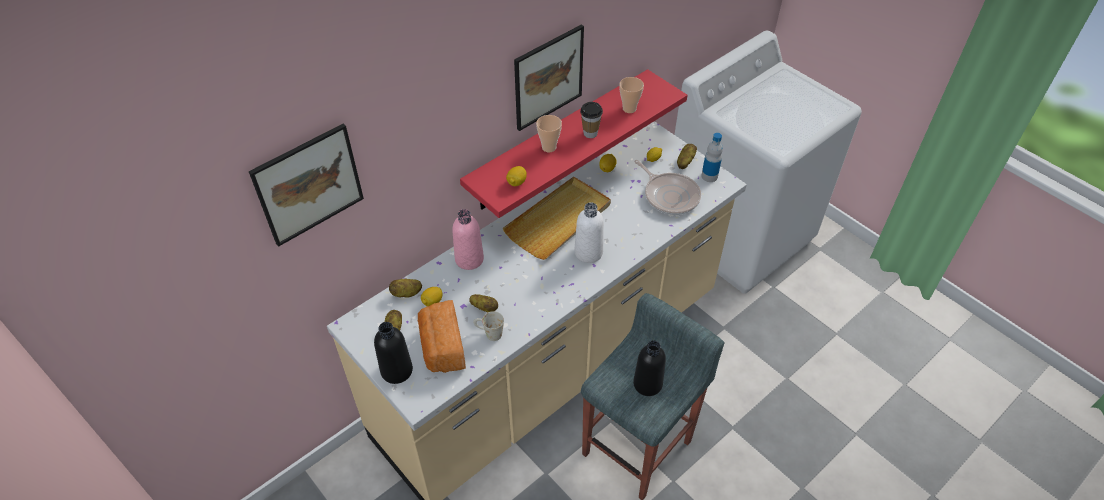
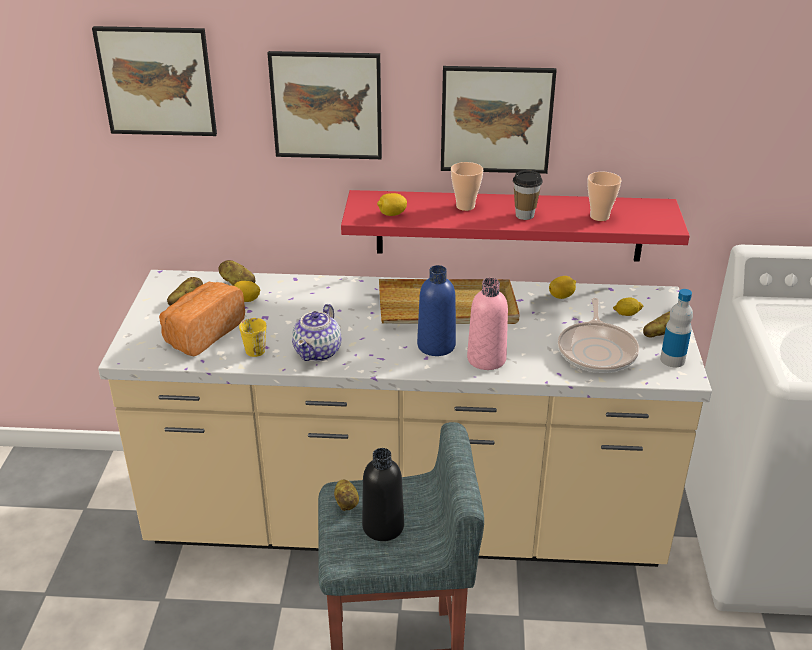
camera: 45 degrees right, 15 degrees down
black bottle [374,322,413,384] -> none
pink bottle [452,209,484,270] -> pink bottle moved to [467,278,508,370]
potato [469,294,498,312] -> potato moved to [334,480,359,511]
white mug [473,311,504,341] -> yellow mug [239,318,266,357]
white bottle [574,202,604,263] -> blue bottle [417,265,456,356]
none -> picture [268,51,382,159]
none -> teapot [292,304,341,362]

